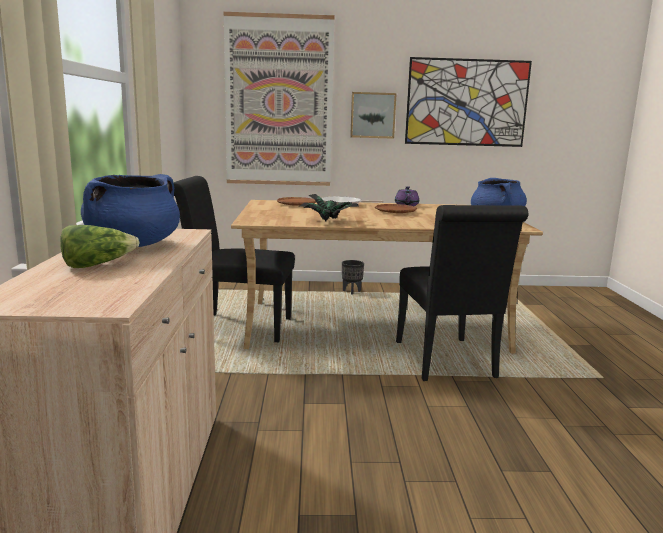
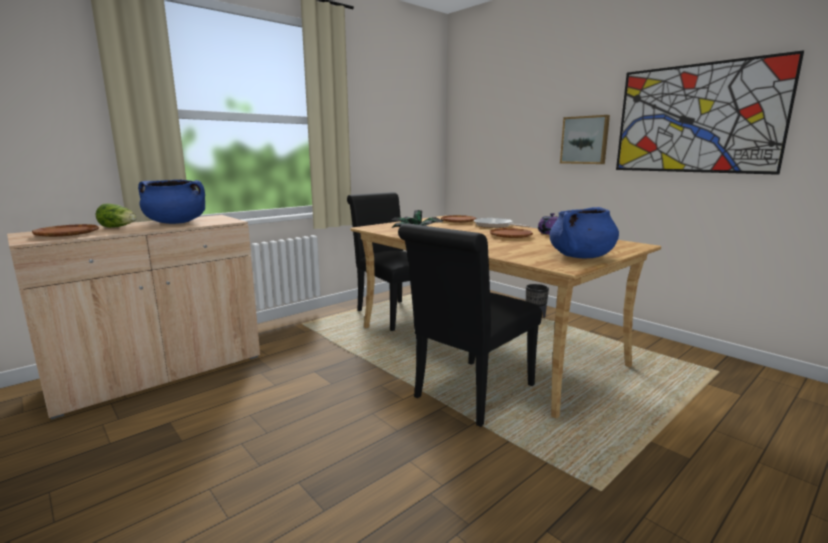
camera: 50 degrees right, 0 degrees up
picture [223,12,335,186] -> none
none -> brown plate [32,224,99,237]

